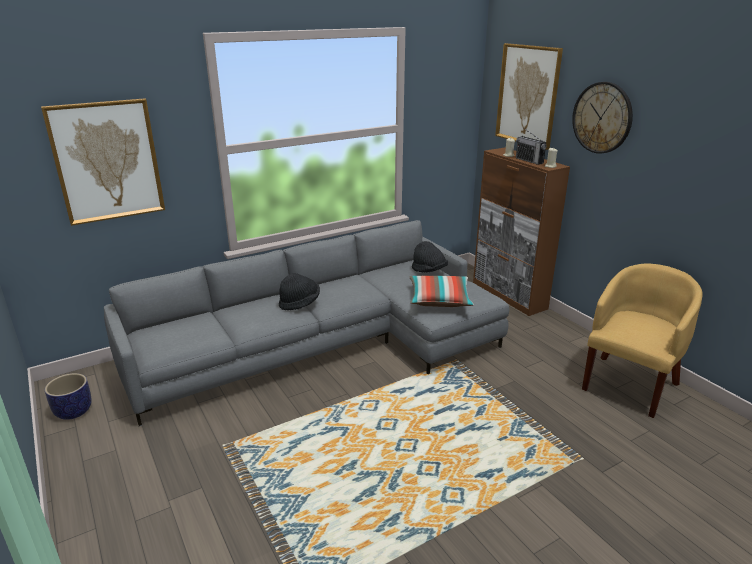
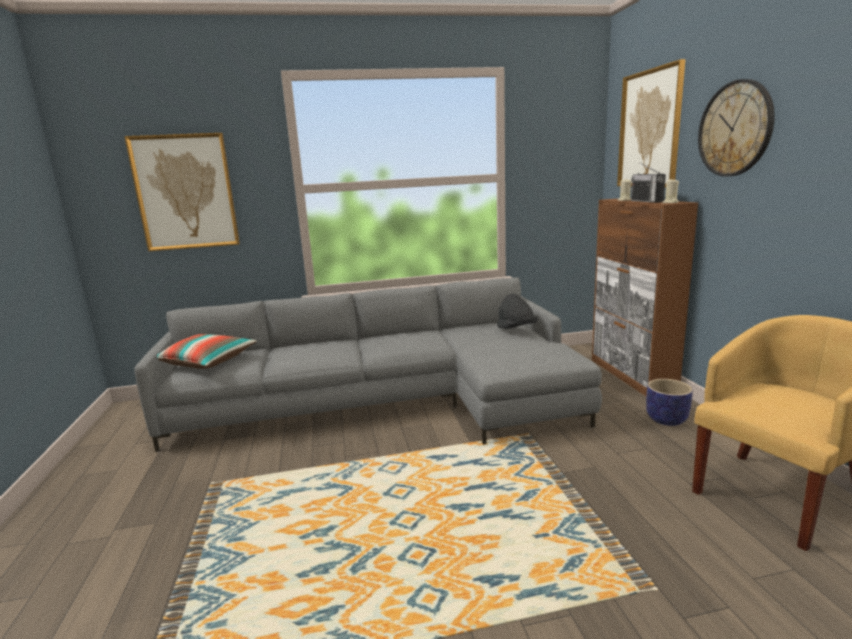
camera: 20 degrees right, 10 degrees down
planter [45,373,92,420] -> planter moved to [646,379,693,426]
black hat [279,273,320,310] -> none
pillow [409,276,474,307] -> pillow moved to [157,334,257,369]

